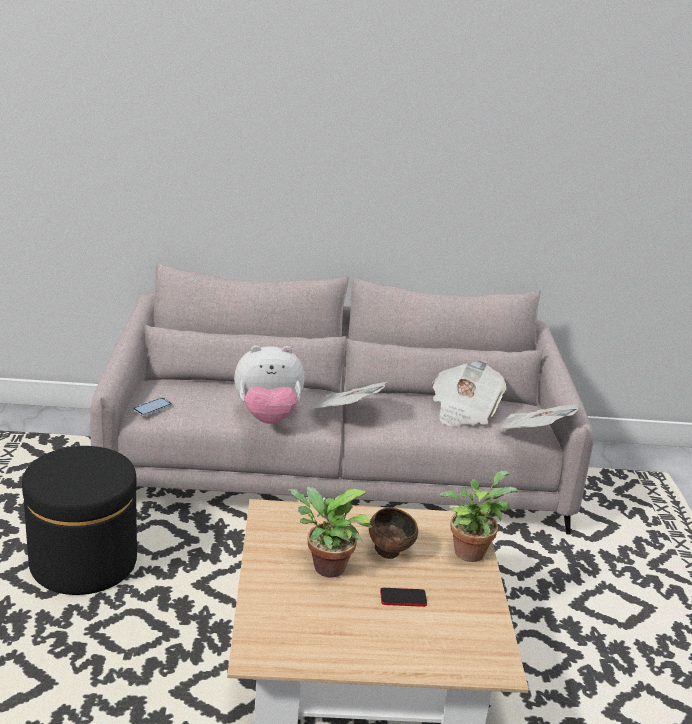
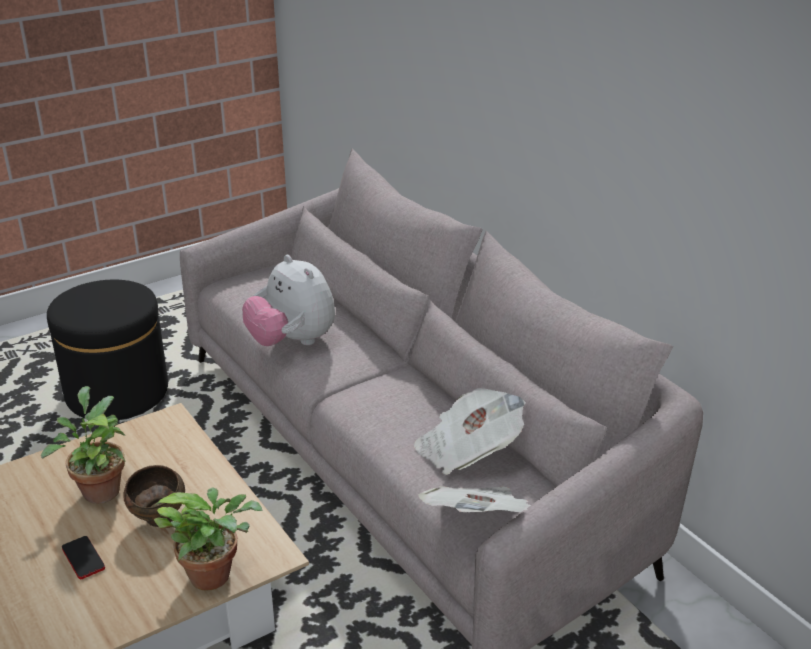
camera: 60 degrees right, 5 degrees up
phone [133,398,172,416] -> none
newspaper [310,382,387,409] -> none

